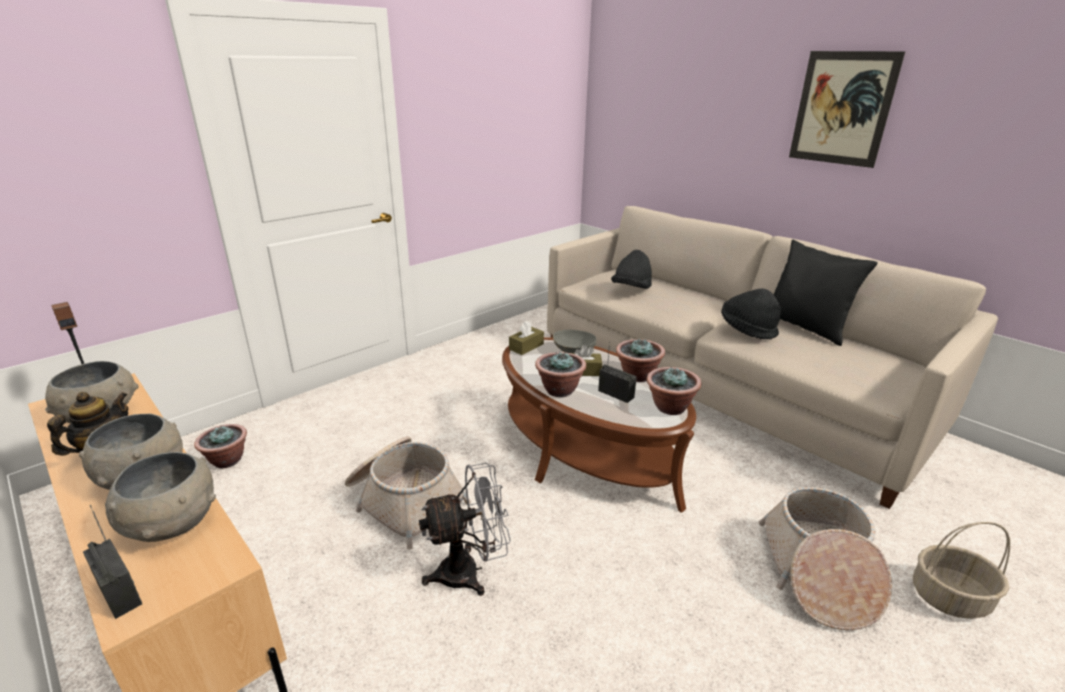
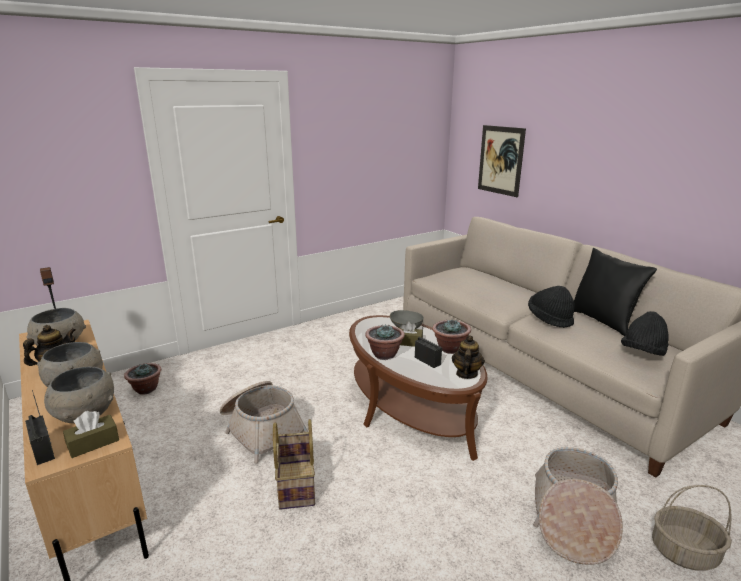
camera: 10 degrees right, 5 degrees down
grey fan [419,463,511,596] -> basket [273,419,315,510]
brown tissue box [509,321,544,355] -> brown tissue box moved to [63,411,119,458]
black hat [611,250,652,289] -> black hat moved to [621,311,669,356]
potted plant [646,367,701,415] -> teapot [452,335,485,379]
picture [789,51,905,168] -> picture moved to [478,125,526,197]

